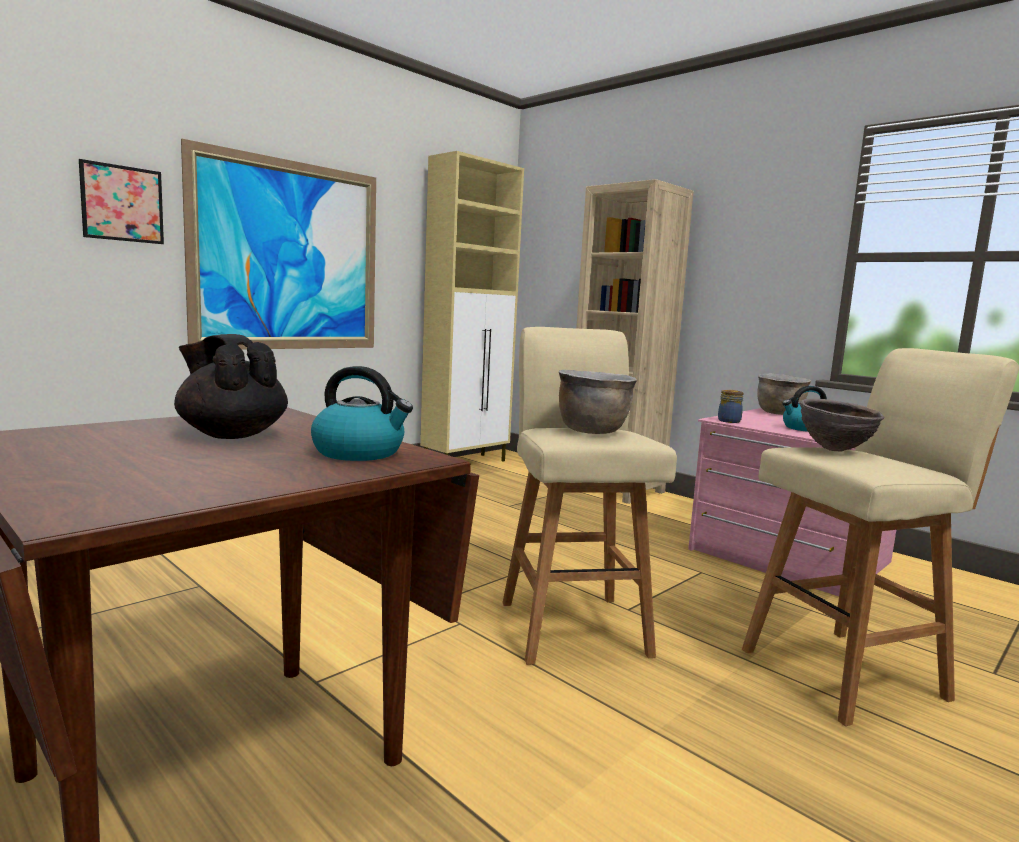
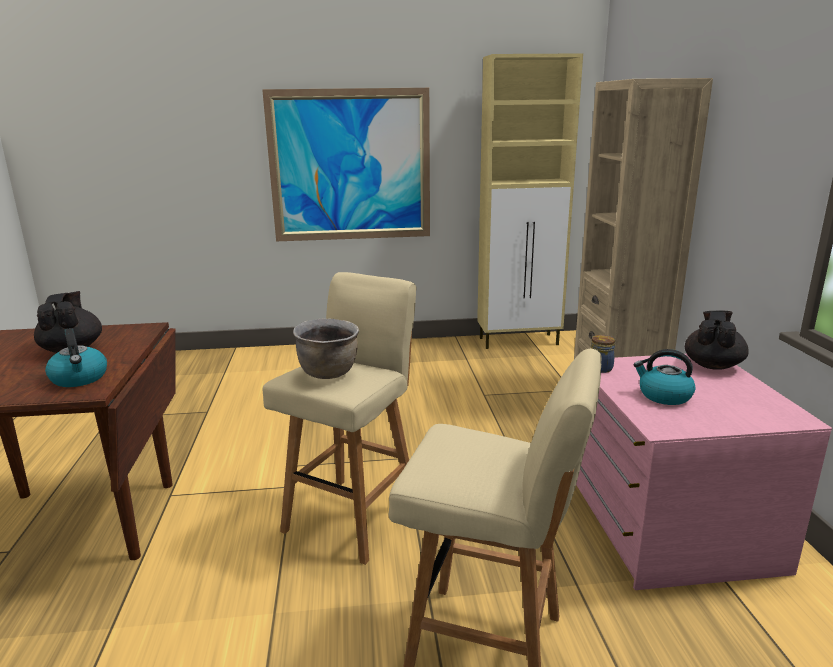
camera: 40 degrees right, 10 degrees up
picture [79,159,164,244] -> none
brown cooking pot [757,373,811,415] -> black teapot [685,311,749,370]
brown bowl [799,399,885,451] -> none

